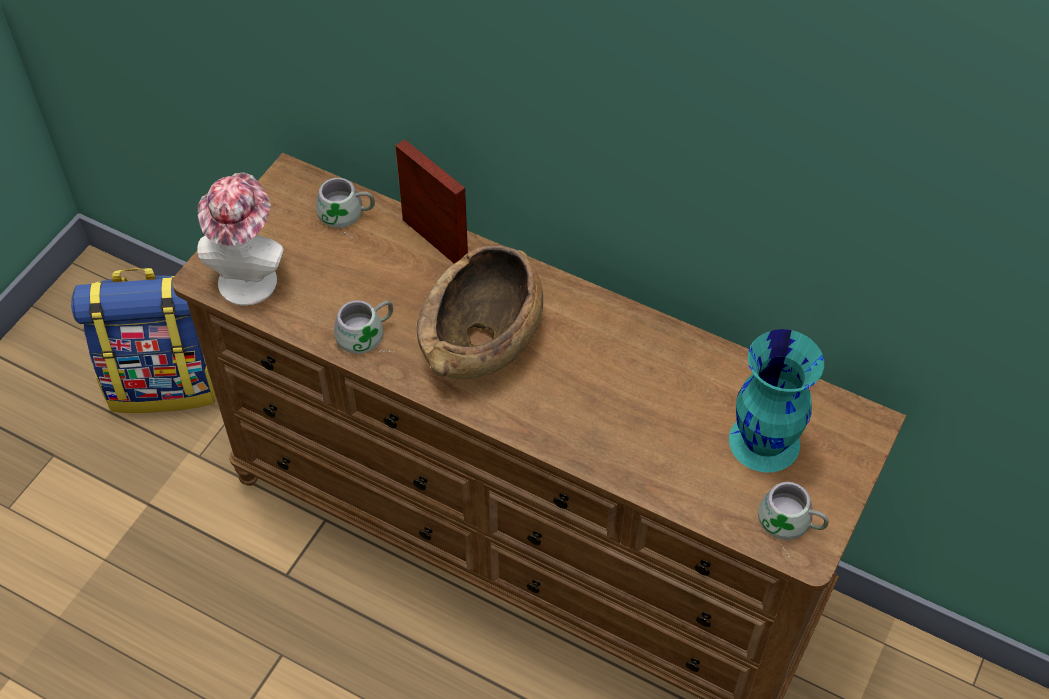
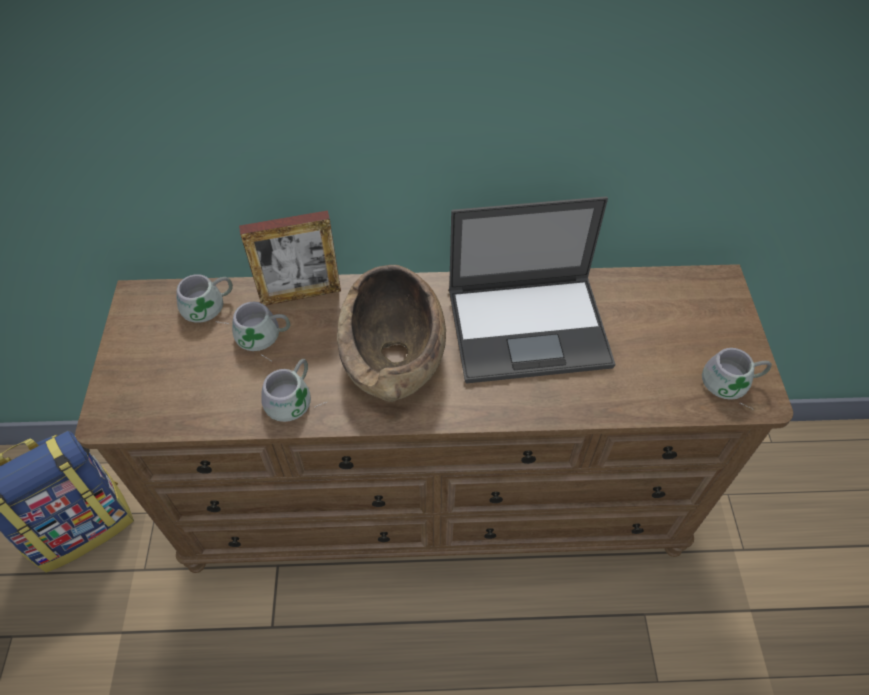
camera: 30 degrees left, 0 degrees up
hat [197,172,284,306] -> none
picture frame [395,139,468,263] -> picture frame turned 150 degrees clockwise [239,210,341,306]
turquoise vase [729,329,824,473] -> none
none -> grey mug [232,302,290,362]
none -> laptop [449,196,616,384]

